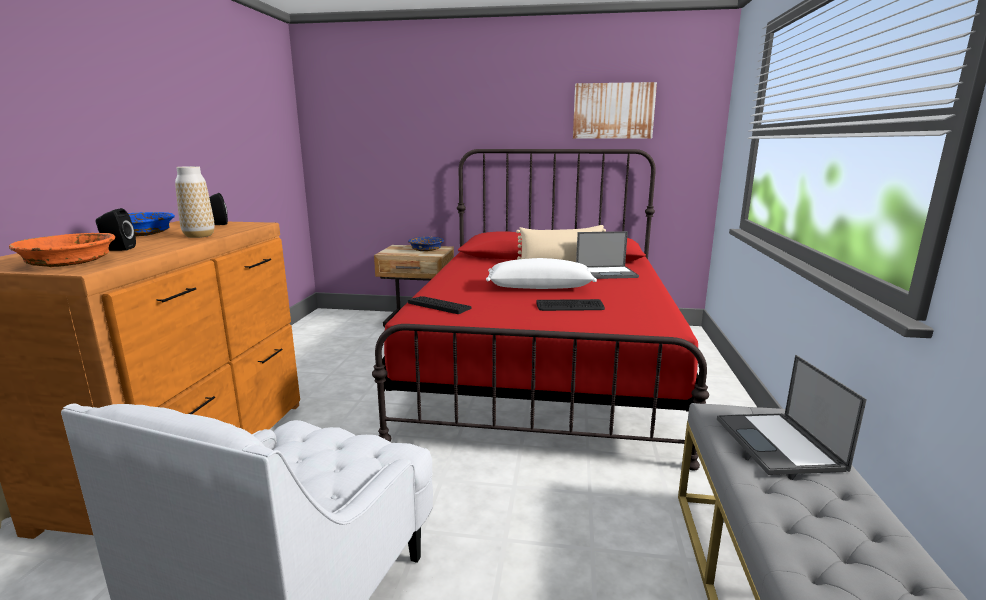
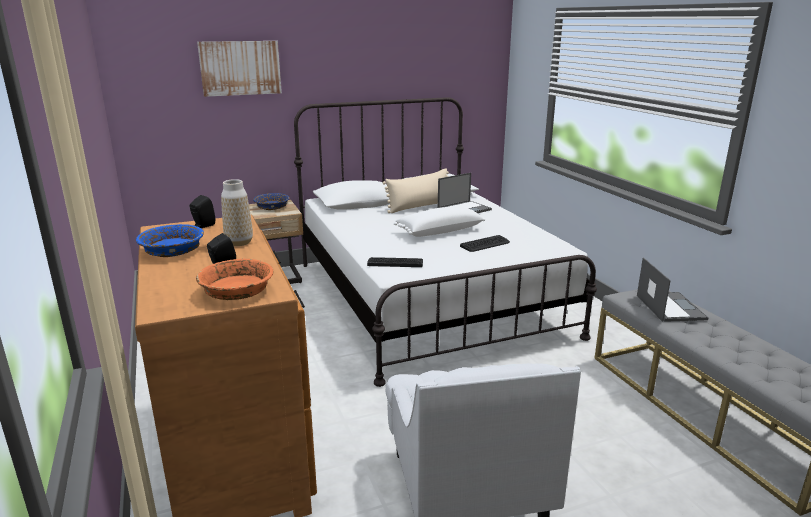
camera: 30 degrees left, 5 degrees up
red bed [372,149,709,470] -> white bed [294,97,597,387]
picture [573,82,657,139] -> picture moved to [197,41,282,97]
laptop [717,355,867,475] -> laptop turned 150 degrees counterclockwise [637,257,709,322]

